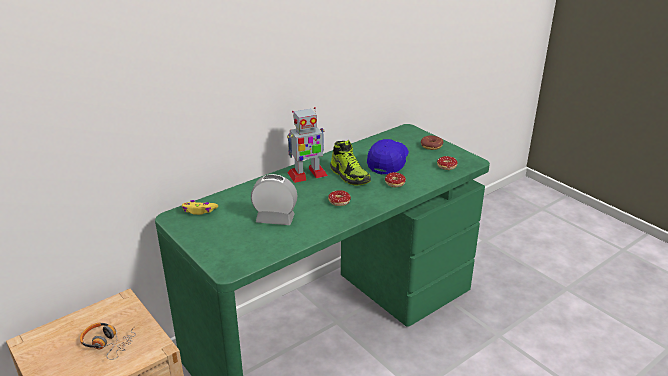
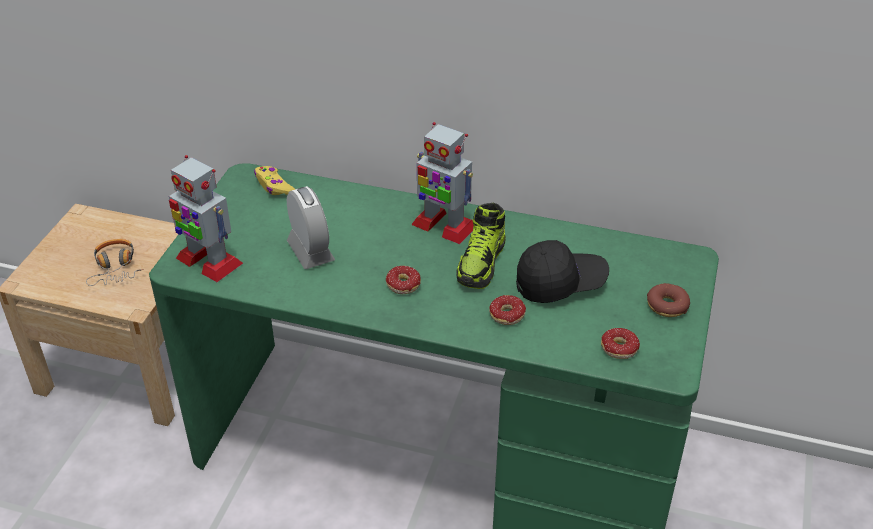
camera: 55 degrees right, 10 degrees up
blue cap [367,139,409,174] -> black cap [516,240,609,303]
none -> toy robot [169,155,243,282]

